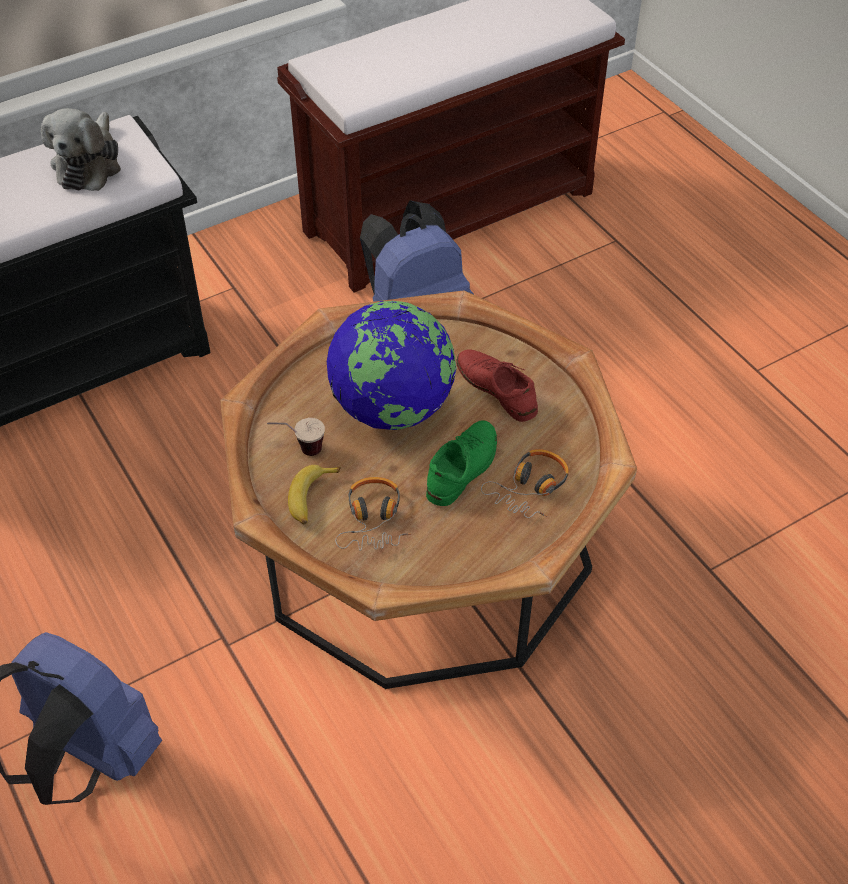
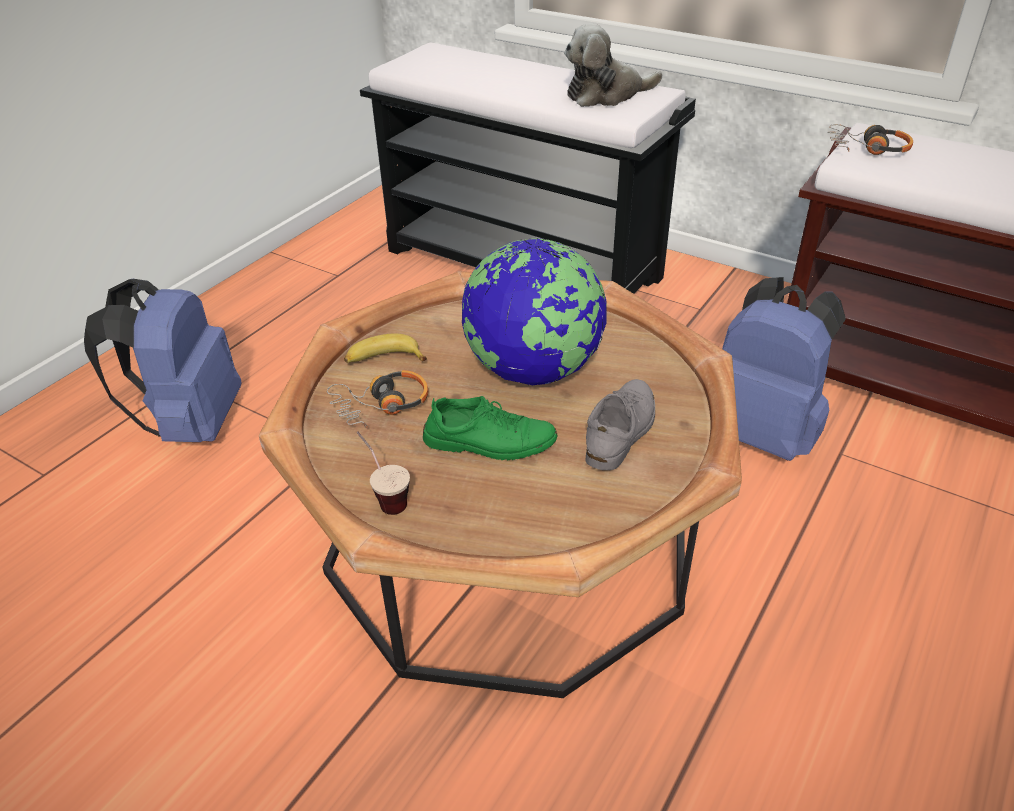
camera: 65 degrees right, 10 degrees down
cup [267,418,325,456] -> cup moved to [357,431,410,515]
red shoe [456,350,538,422] -> grey shoe [585,379,655,470]
headphones [481,449,569,518] -> headphones moved to [828,124,913,155]

